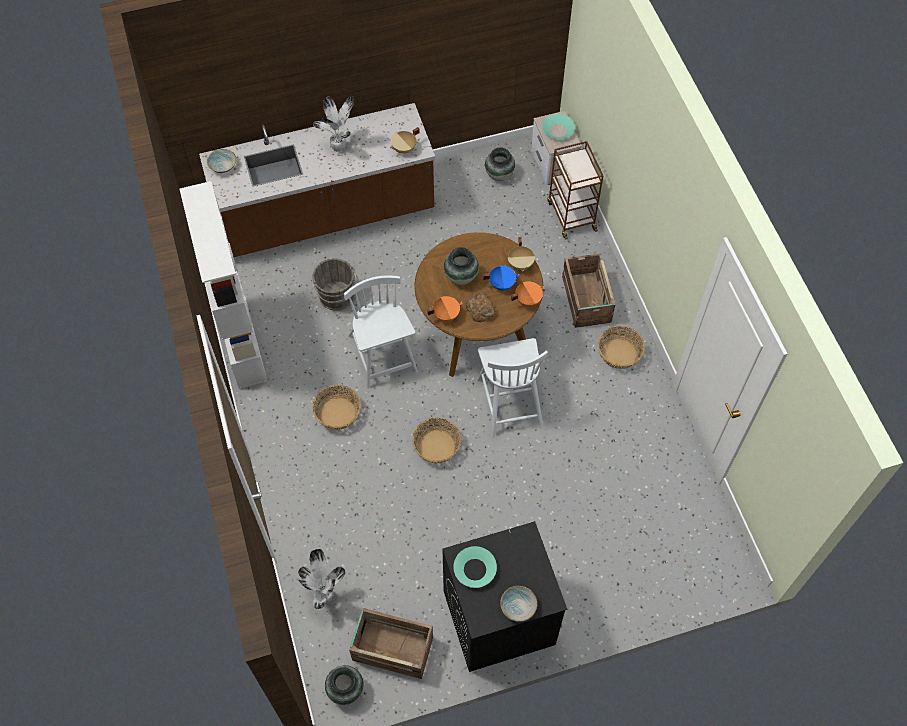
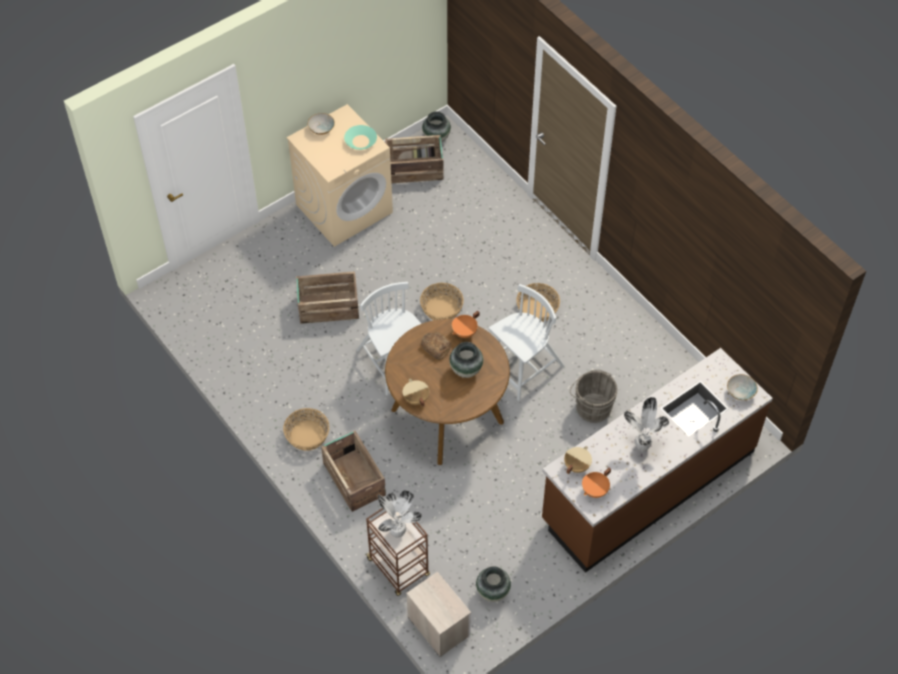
camera: 160 degrees right, 5 degrees down
white bookcase [179,181,267,389] -> none
potted plant [298,549,346,609] -> potted plant moved to [378,490,422,538]
white chair [344,276,418,389] -> white chair turned 90 degrees counterclockwise [489,284,564,401]
black washing machine [443,521,567,672] -> beige washing machine [286,104,393,247]
blue cooking pot [483,265,520,291] -> none
orange cooking pot [511,281,545,307] -> orange cooking pot moved to [582,468,611,498]
turquoise bowl [542,114,575,139] -> none
none -> crate [296,271,359,324]

